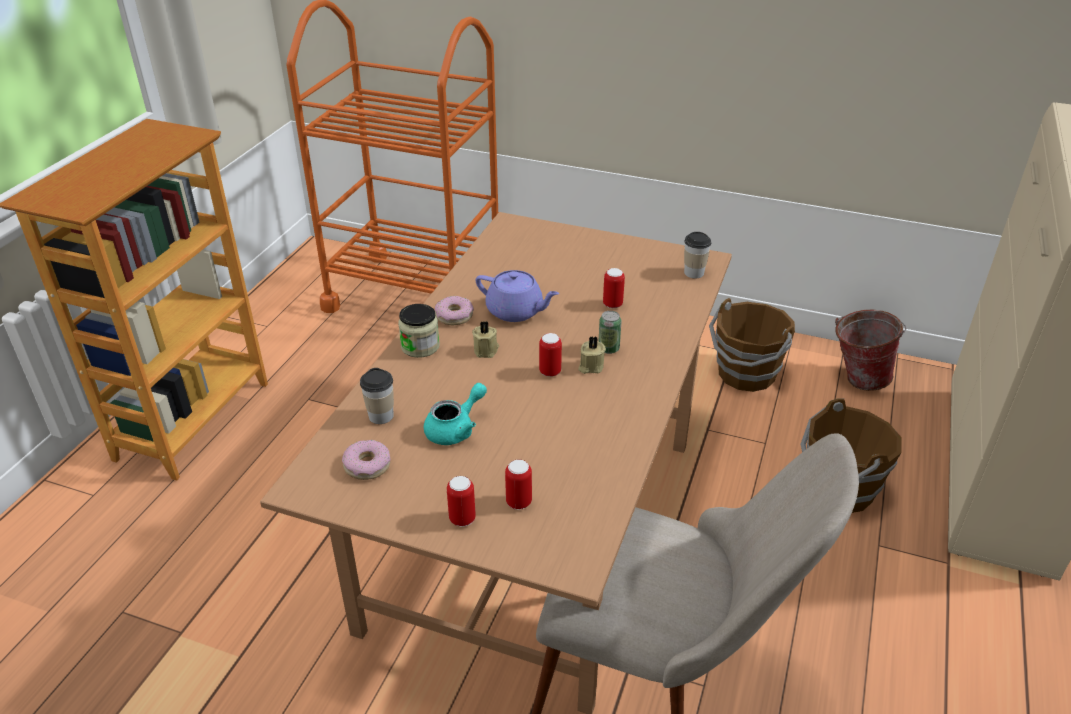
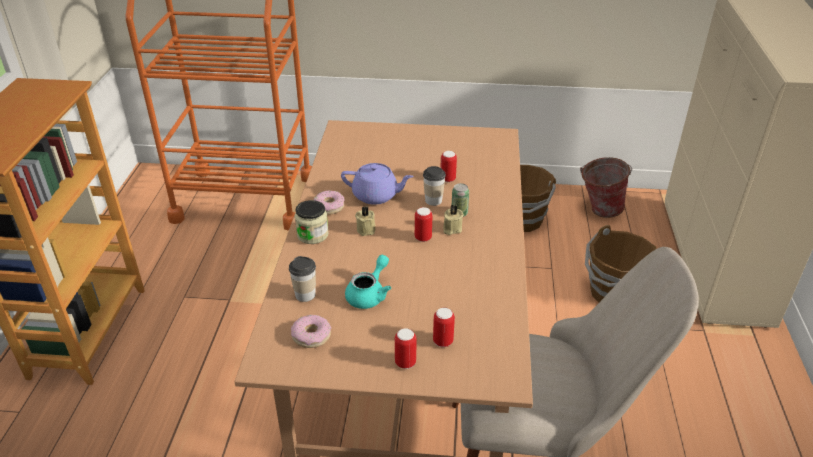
camera: 15 degrees left, 0 degrees up
cup [684,232,711,279] -> cup moved to [423,166,446,206]

